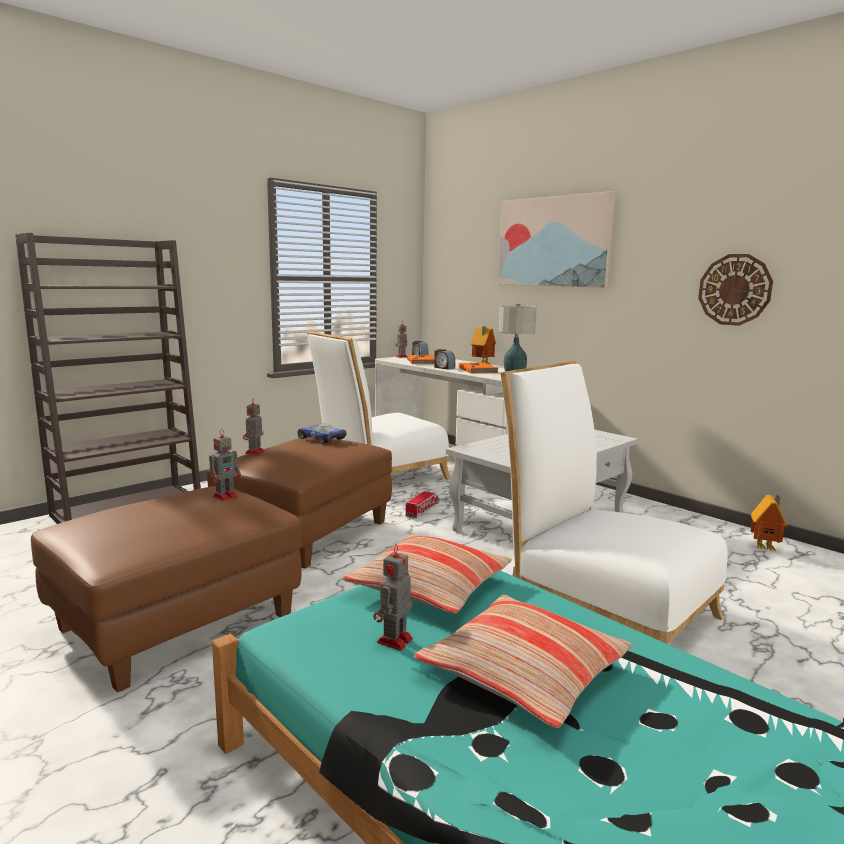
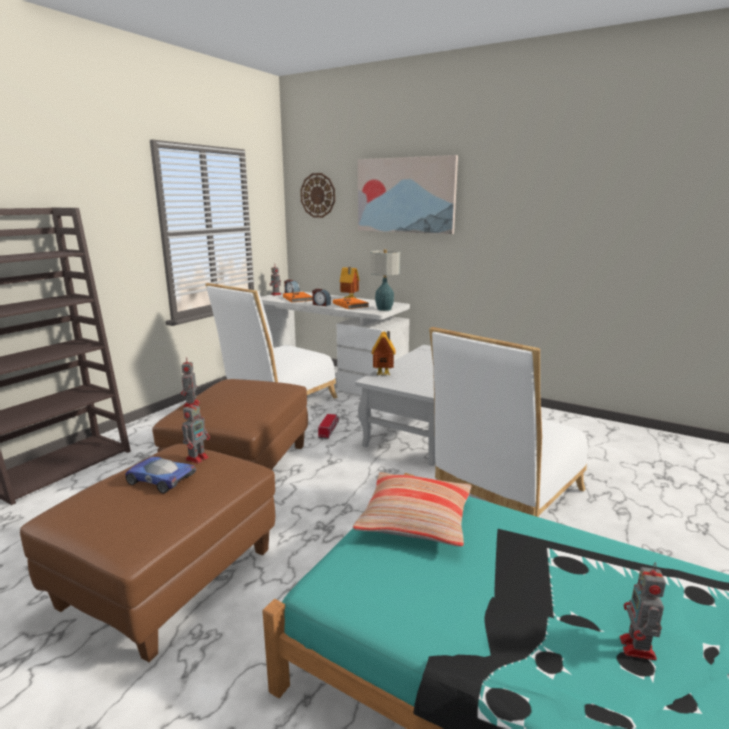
camera: 15 degrees left, 5 degrees up
toy car [298,423,347,444] -> toy car moved to [125,456,196,493]
toy robot [373,544,413,651] -> toy robot moved to [620,563,666,661]
pillow [414,595,632,728] -> none
white chair [500,361,728,644] -> white chair turned 75 degrees counterclockwise [429,327,588,517]
wall clock [698,254,773,326] -> wall clock moved to [300,173,335,218]
toy house [751,495,787,551] -> toy house moved to [371,331,396,375]

